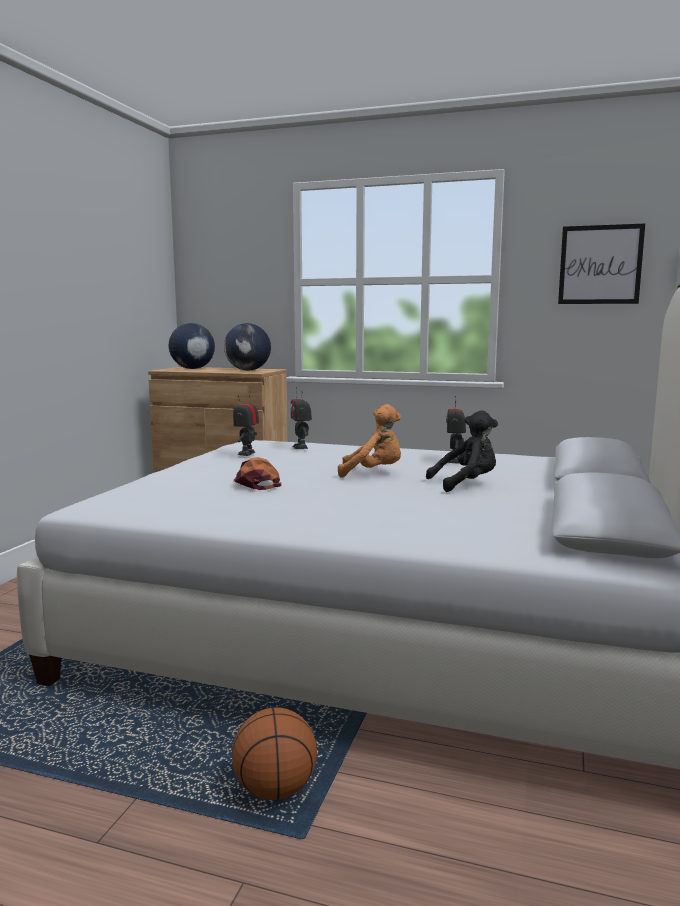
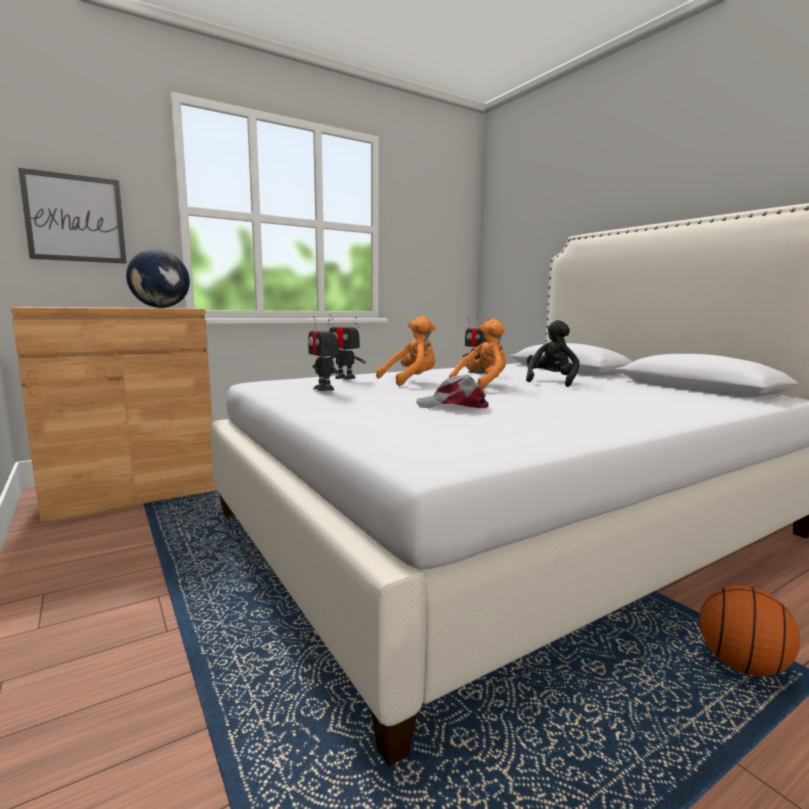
camera: 50 degrees left, 0 degrees up
globe [169,323,215,369] -> none
orange cap [233,457,282,490] -> grey cap [416,374,489,408]
picture [558,224,645,304] -> picture moved to [18,168,127,264]
none -> orange plush toy [376,316,436,386]

